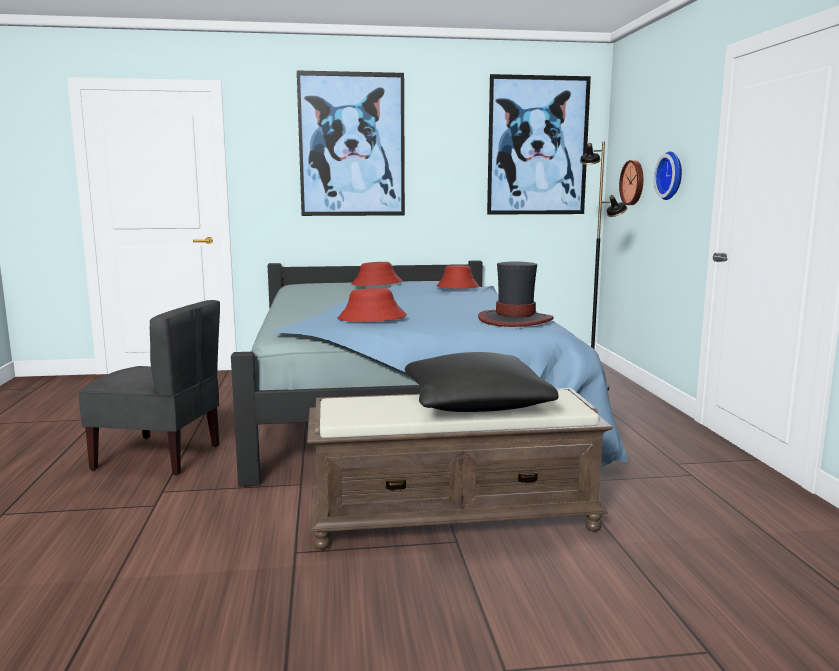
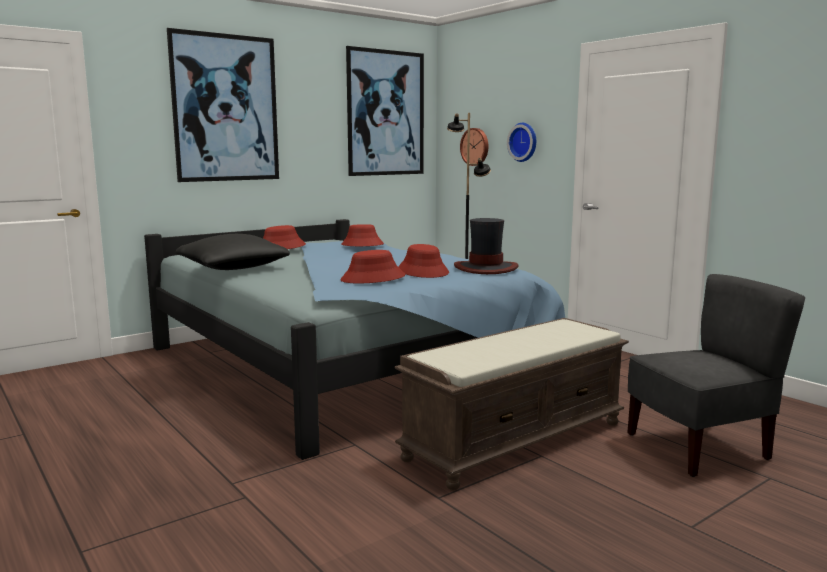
camera: 30 degrees left, 0 degrees up
grey chair [78,300,220,476] -> grey chair moved to [627,274,805,477]
black pillow [405,352,559,412] -> black pillow moved to [176,234,290,270]
none -> red hat [398,244,449,278]

